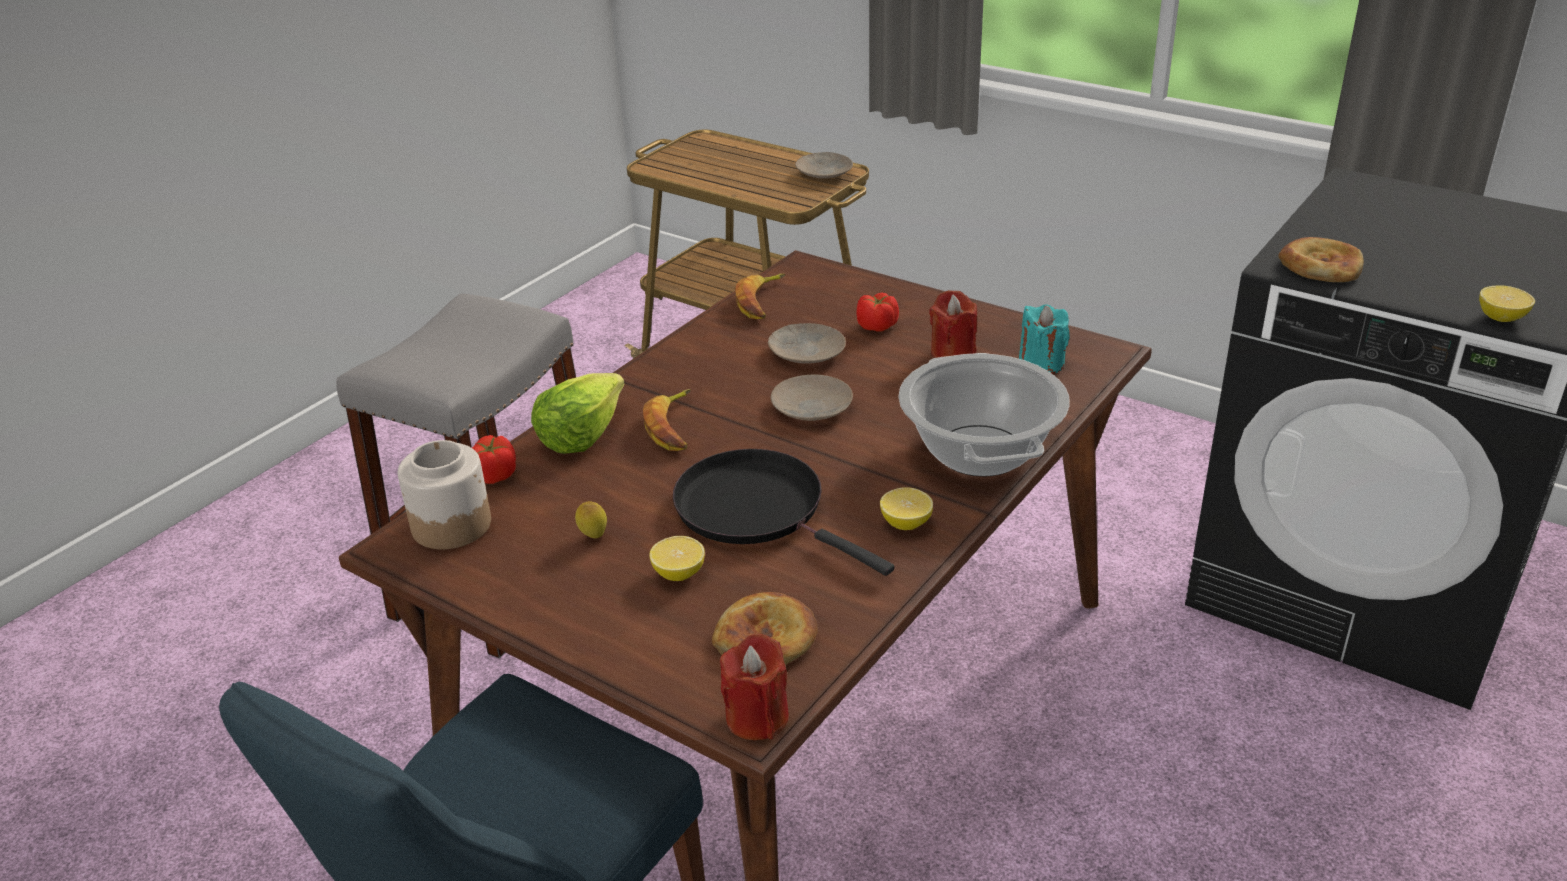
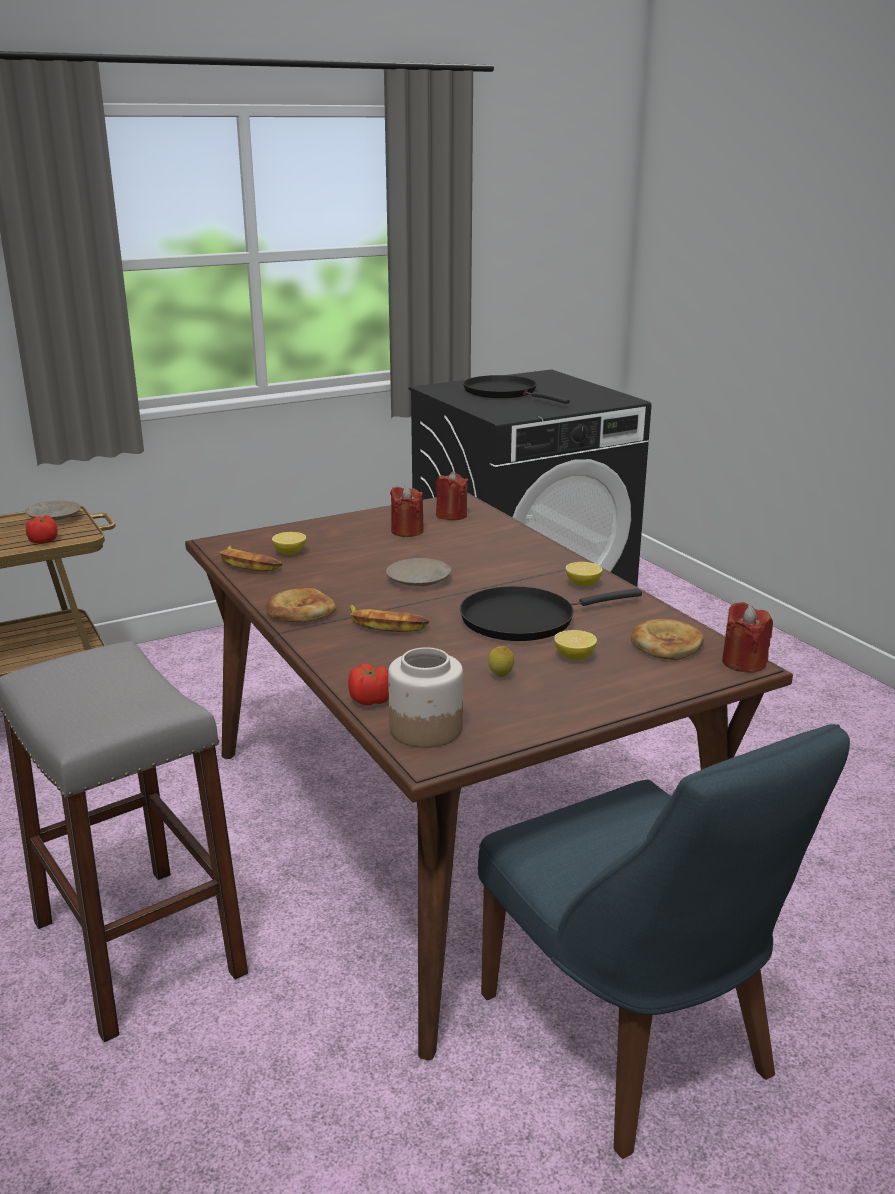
camera: 65 degrees left, 10 degrees down
lettuce [531,373,625,454] -> none
beige plate [768,323,846,364] -> none
tomato [856,293,899,332] -> tomato moved to [26,515,58,544]
cooking pot [898,353,1070,477] -> none
turquoise candle [1019,304,1070,374] -> red candle [436,471,468,520]
bread [1278,237,1364,282] -> bread moved to [266,588,337,622]
lemon [1479,285,1535,322] -> lemon moved to [272,532,306,555]
none -> black frying pan [463,375,570,404]

